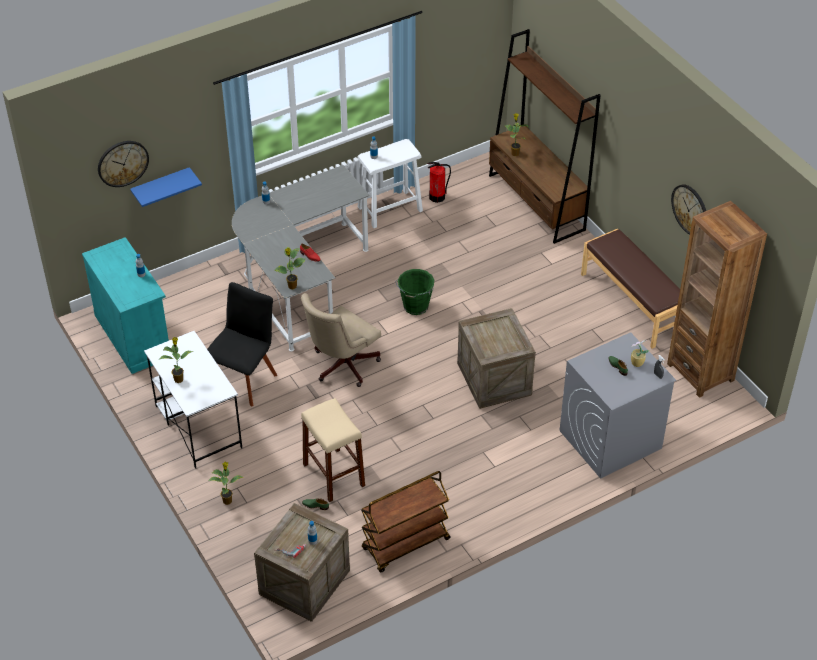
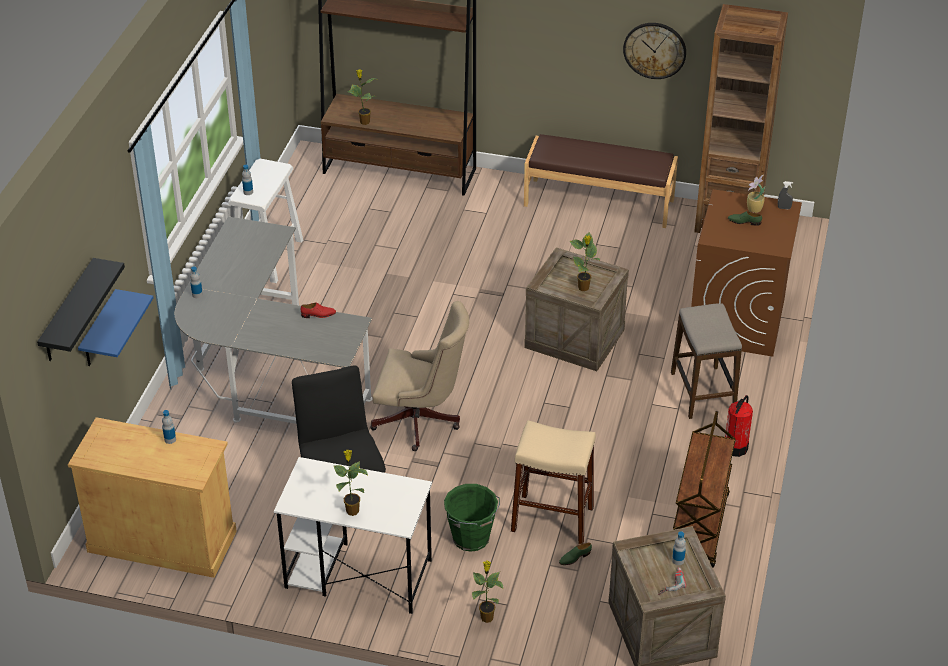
camera: 45 degrees left, 5 degrees down
turquoise cabinet [82,237,169,374] -> beige cabinet [68,417,237,578]
wall clock [98,141,149,187] -> black shelf [37,258,125,361]
potted plant [274,247,306,289] -> potted plant moved to [570,232,601,291]
beige office chair [301,293,381,387] -> beige office chair turned 75 degrees counterclockwise [370,301,469,451]
green bucket [395,269,434,315] -> green bucket moved to [444,484,500,552]
fire extinguisher [427,162,451,203] -> fire extinguisher moved to [725,395,753,457]
grey washing machine [560,332,676,479] -> brown washing machine [691,189,802,357]
none -> stool [671,303,742,419]

